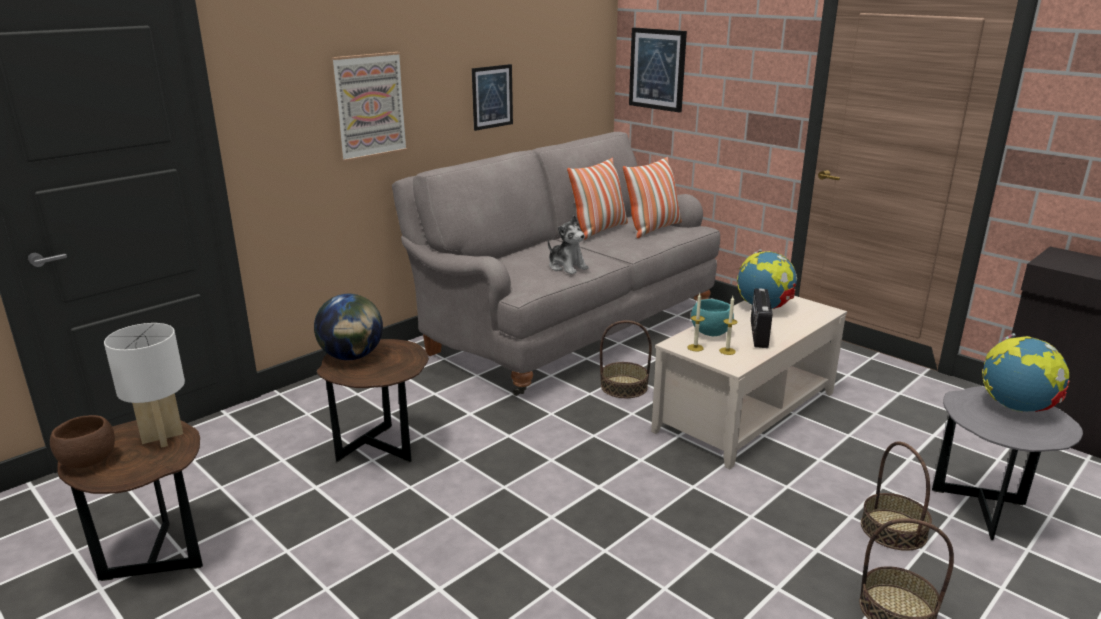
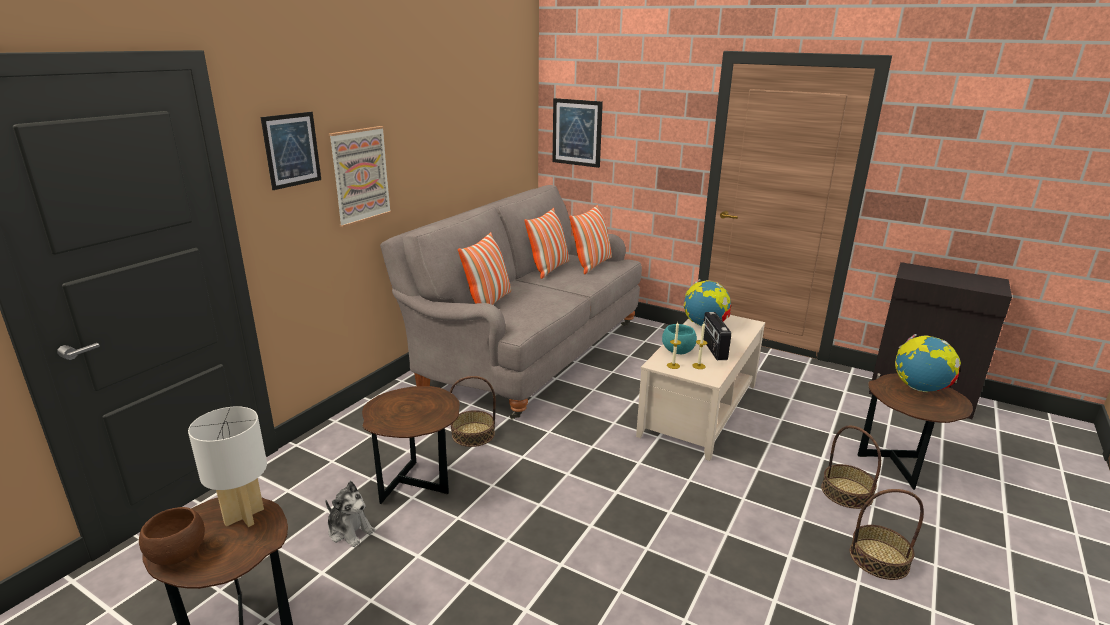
camera: 15 degrees left, 0 degrees up
globe [314,294,383,360] -> none
picture [472,64,513,131] -> picture moved to [261,112,321,190]
plush toy [548,215,589,274] -> plush toy moved to [325,481,375,547]
basket [600,320,652,398] -> basket moved to [450,376,496,447]
grey side table [932,386,1083,540] -> brown side table [858,374,973,490]
none -> pillow [458,232,511,305]

